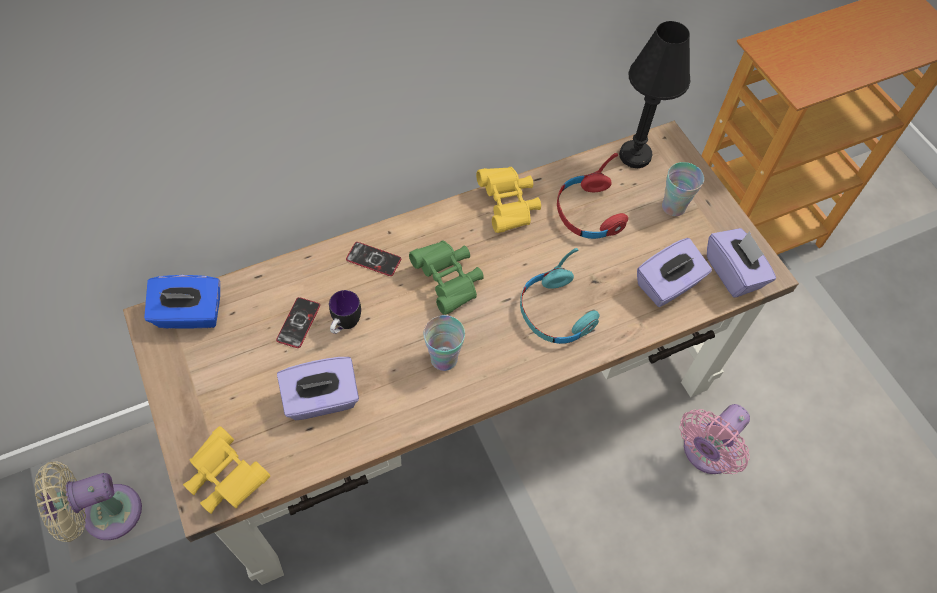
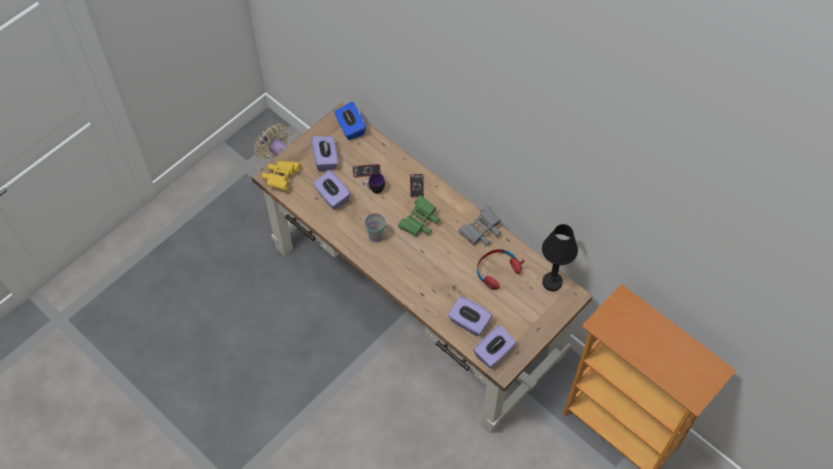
camera: 70 degrees right, 0 degrees up
yellow binoculars [476,167,541,233] -> grey binoculars [459,205,501,247]
turquoise headphones [520,248,600,344] -> none
cup [662,162,704,216] -> none
pink fan [680,404,750,474] -> none
none -> purple tissue box [311,136,338,172]

